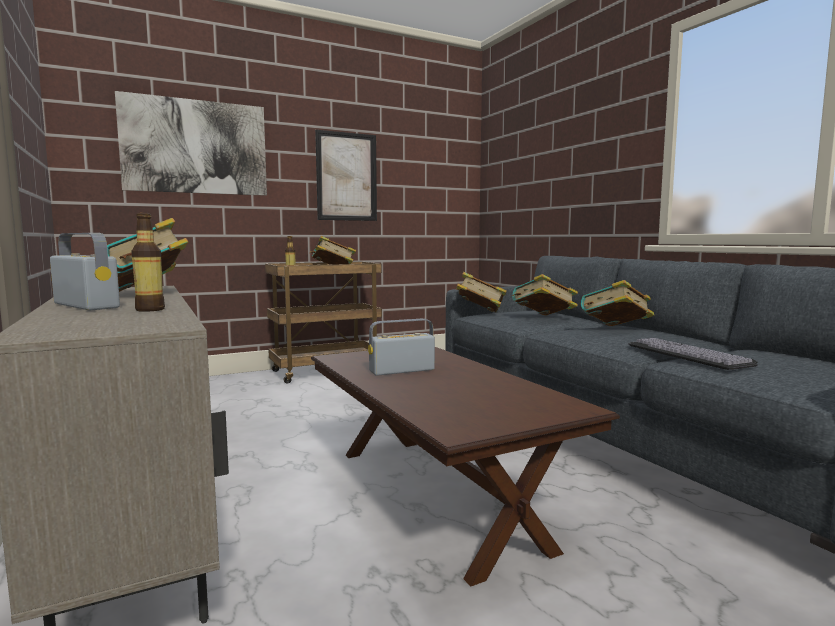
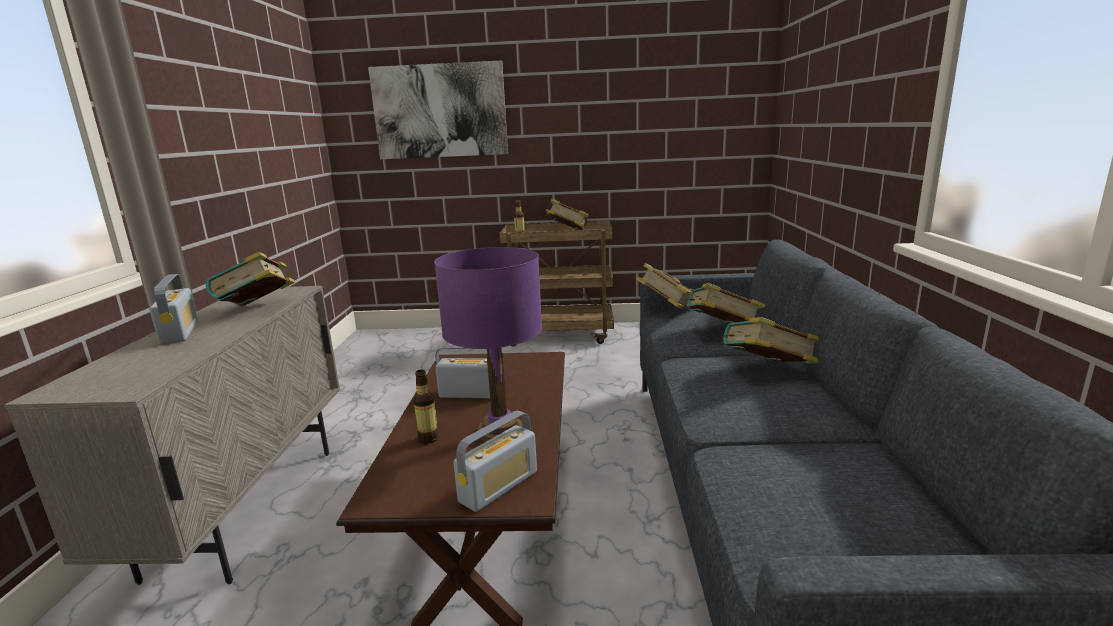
camera: 30 degrees right, 10 degrees up
bottle [131,213,165,312] -> bottle moved to [413,370,439,444]
picture [315,130,377,221] -> none
keyboard [628,338,758,370] -> none
none -> purple table lamp [434,247,542,442]
none -> radio [453,411,537,512]

